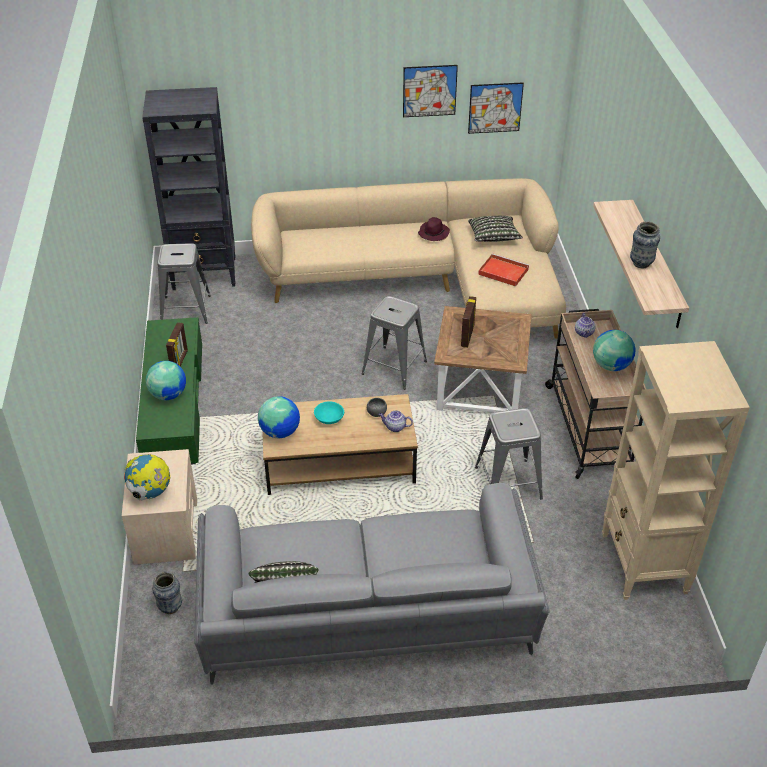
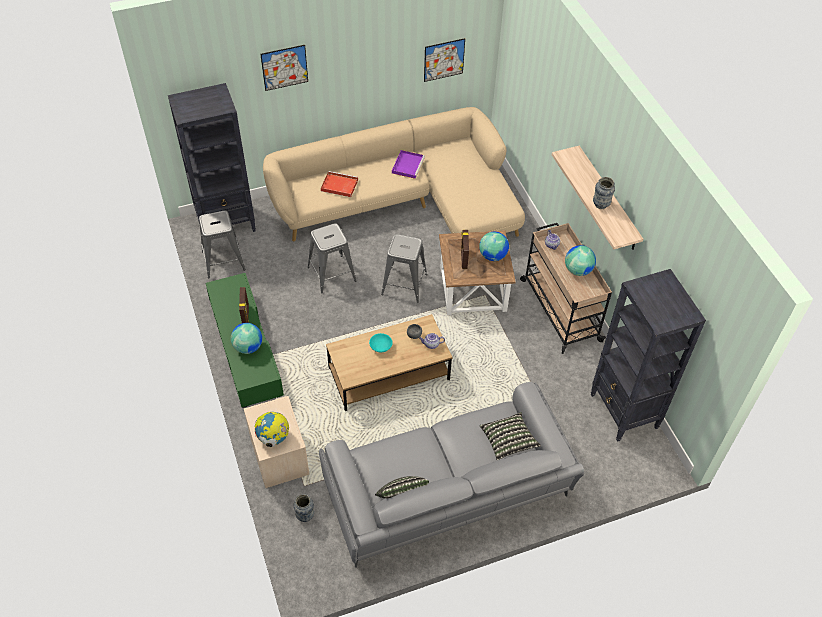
camera: 15 degrees left, 10 degrees up
globe [258,396,300,438] -> globe moved to [479,232,509,261]
picture [403,65,458,117] -> picture moved to [260,45,308,91]
purple hat [418,217,450,241] -> purple tray [392,150,425,179]
pillow [468,216,523,242] -> pillow moved to [480,412,541,460]
grey stool [475,408,543,500] -> grey stool moved to [308,223,356,294]
red tray [478,254,529,287] -> red tray moved to [321,171,358,197]
beige bookcase [602,341,750,600] -> black bookcase [591,269,706,442]

